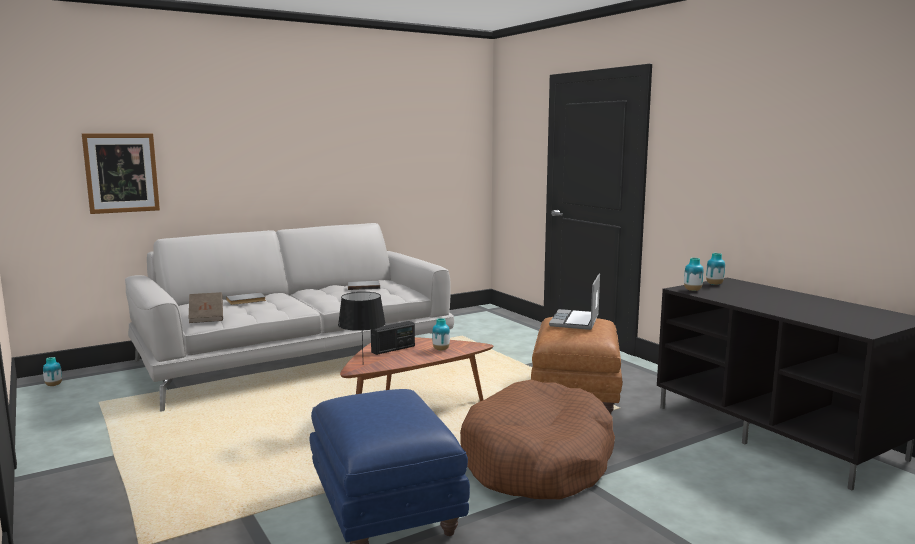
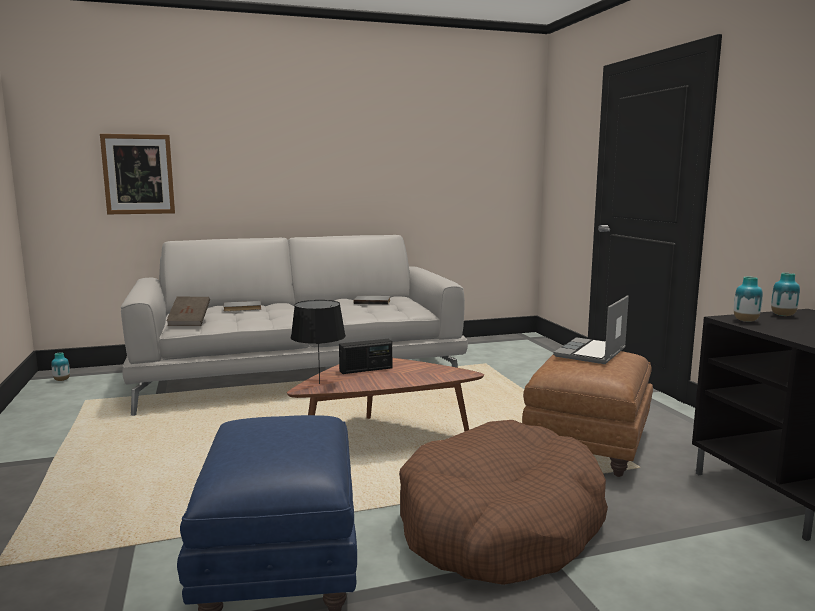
camera: 15 degrees right, 0 degrees up
vase [432,318,450,350] -> none

